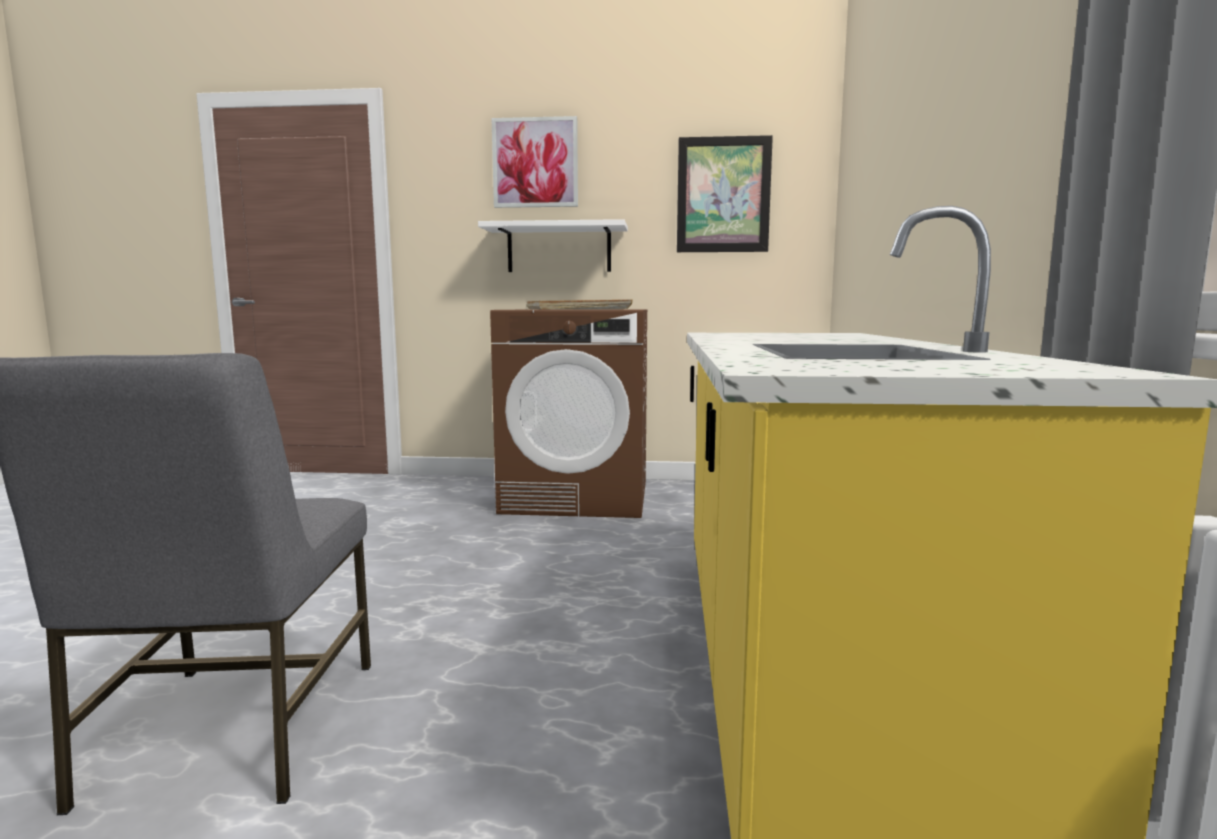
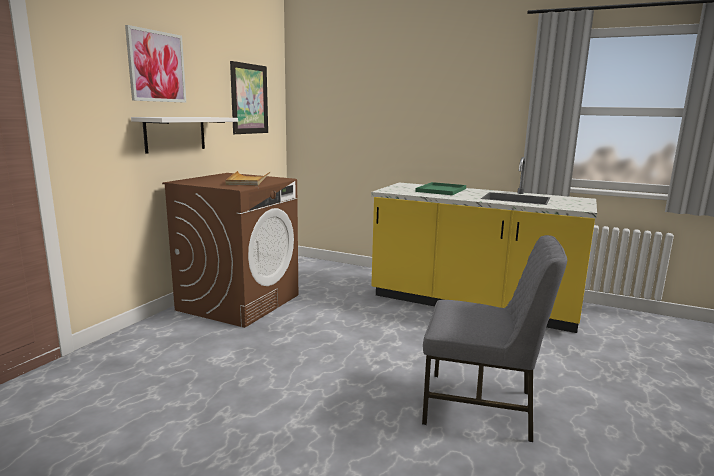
camera: 70 degrees left, 5 degrees up
none -> green tray [415,182,466,195]

